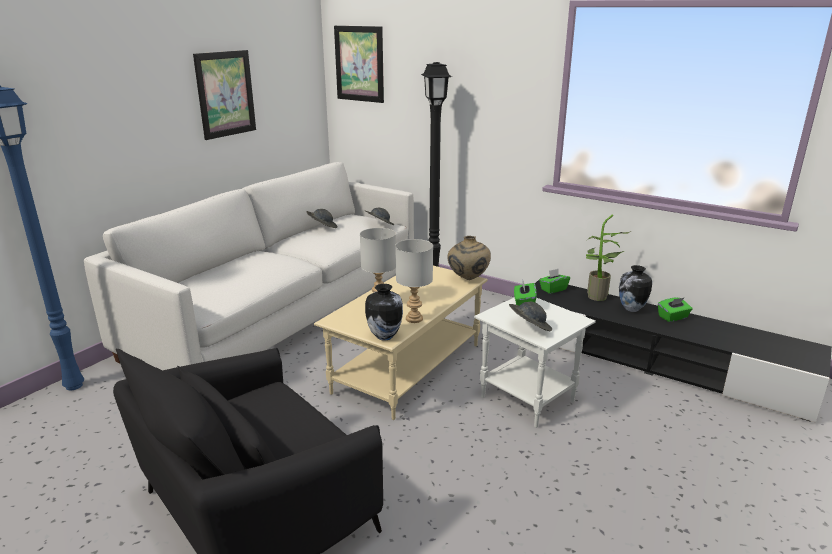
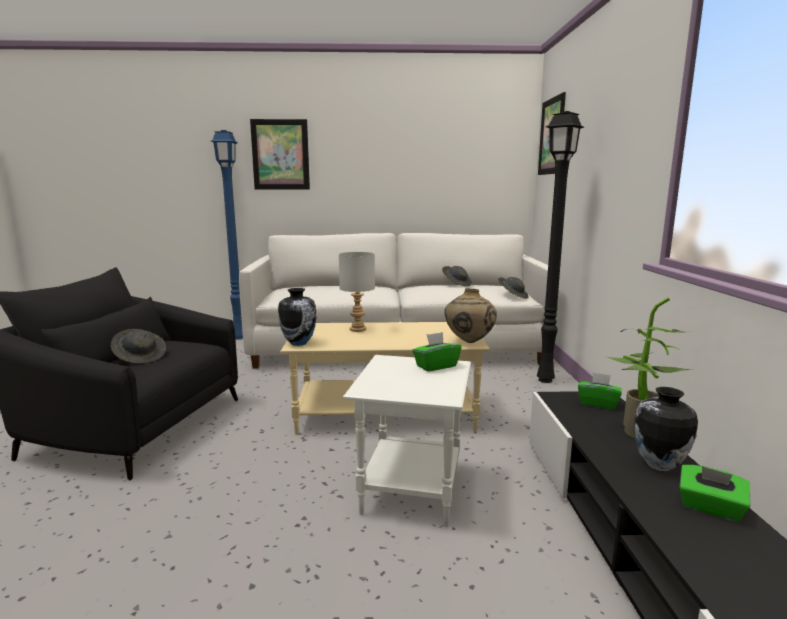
camera: 55 degrees right, 10 degrees down
picture [193,50,256,140] -> picture moved to [250,119,310,189]
grey table lamp [395,239,433,323] -> none
grey hat [509,302,552,331] -> grey hat moved to [111,329,166,363]

